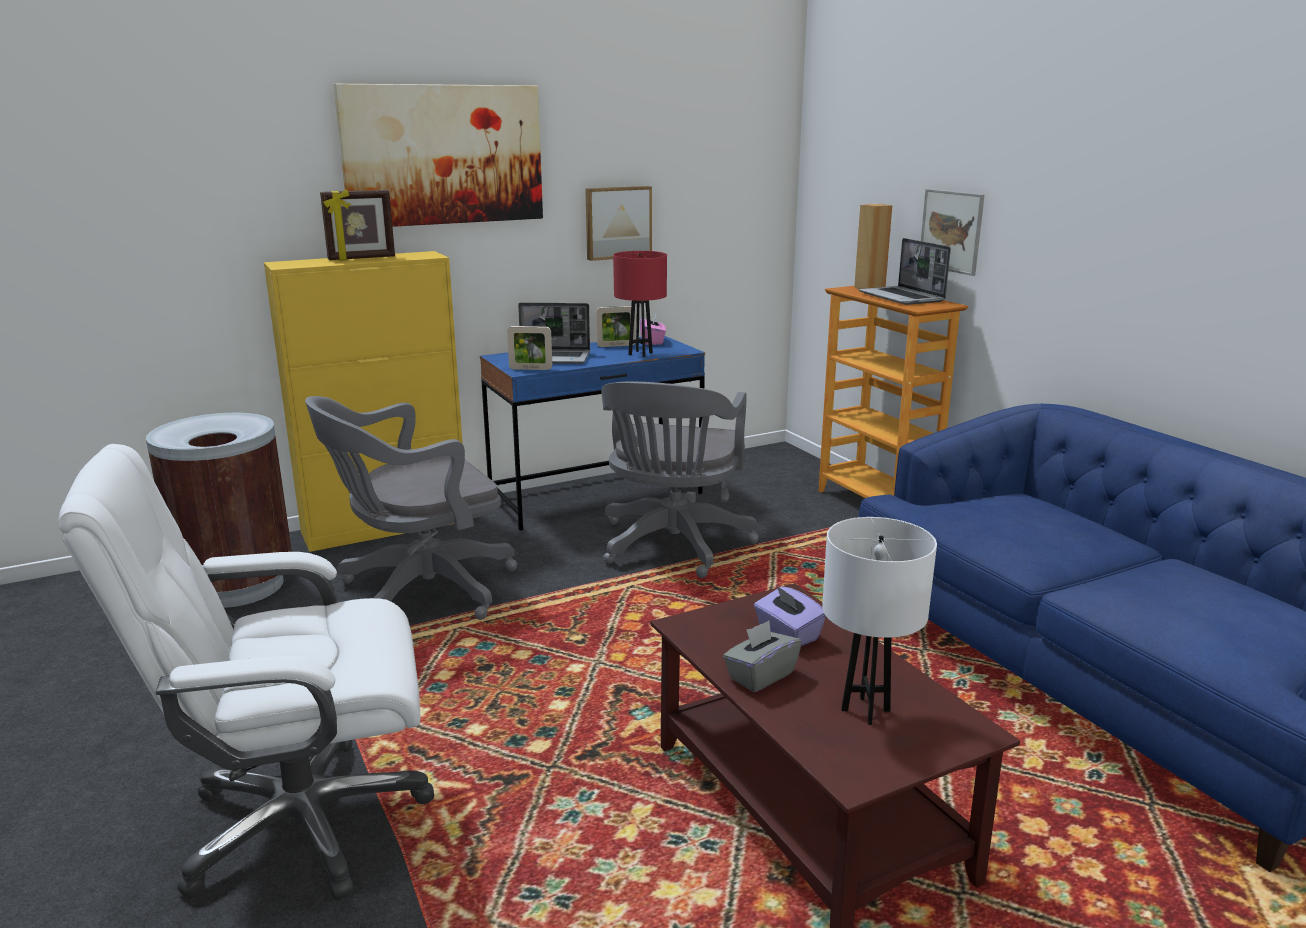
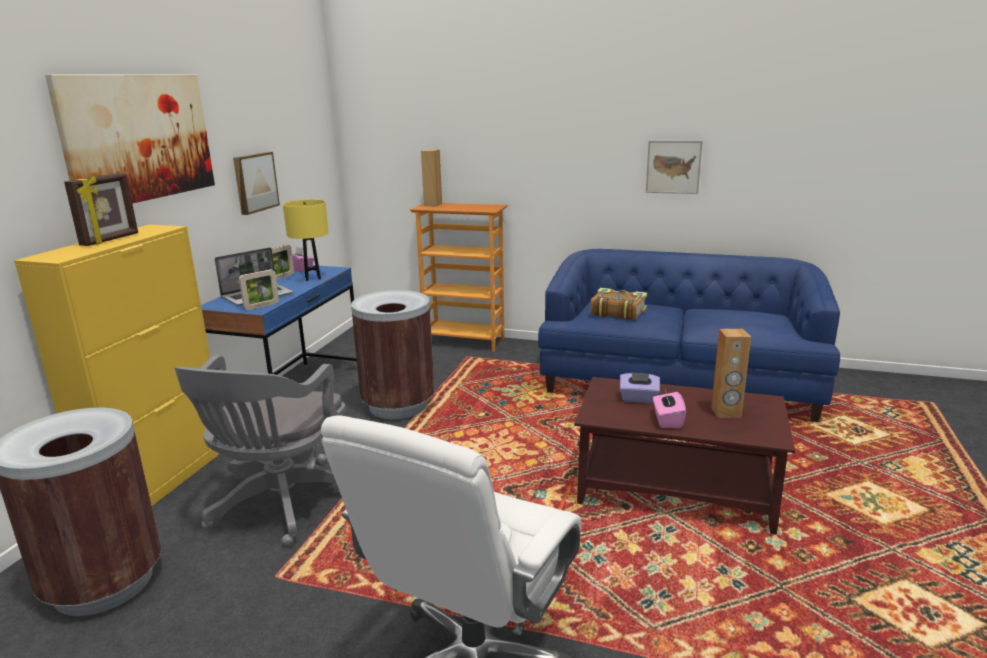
camera: 45 degrees left, 0 degrees up
grey office chair [601,382,759,578] -> brown trash can [351,290,435,419]
red table lamp [613,251,667,357] -> yellow table lamp [283,199,329,281]
grey tissue box [723,620,802,692] -> pink tissue box [653,390,686,428]
white table lamp [822,517,937,725] -> brown speaker [711,329,751,418]
laptop [859,238,951,305] -> none
picture [921,189,985,276] -> picture moved to [646,140,702,194]
none -> book [590,288,647,320]

